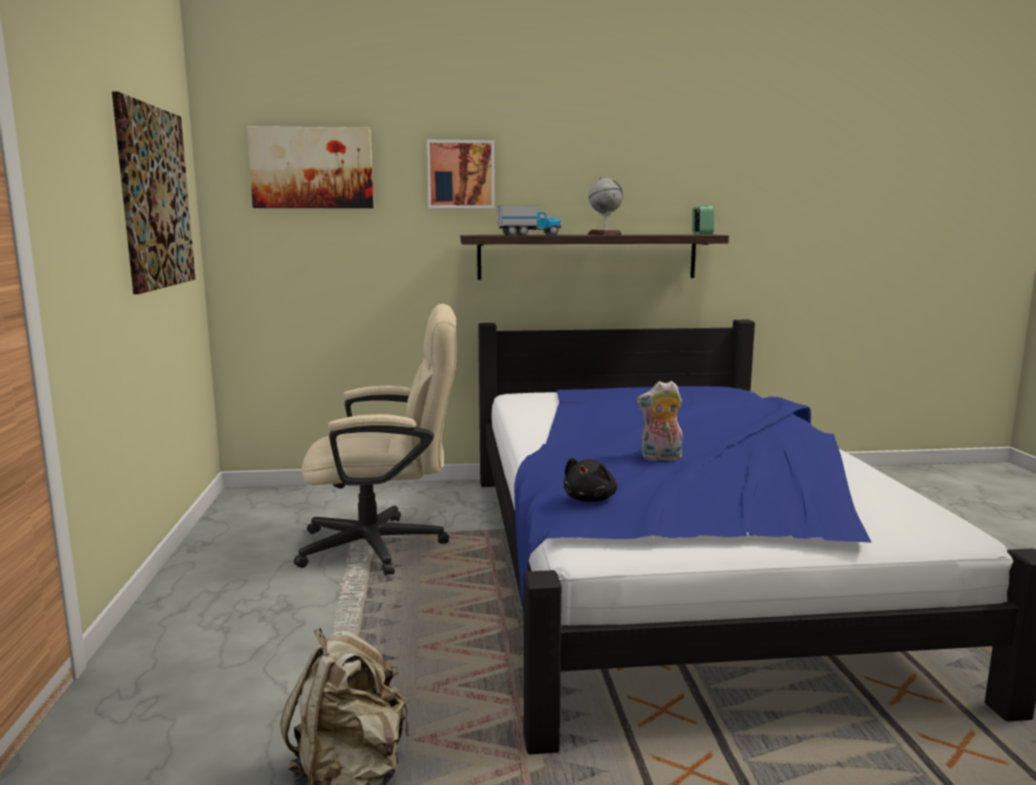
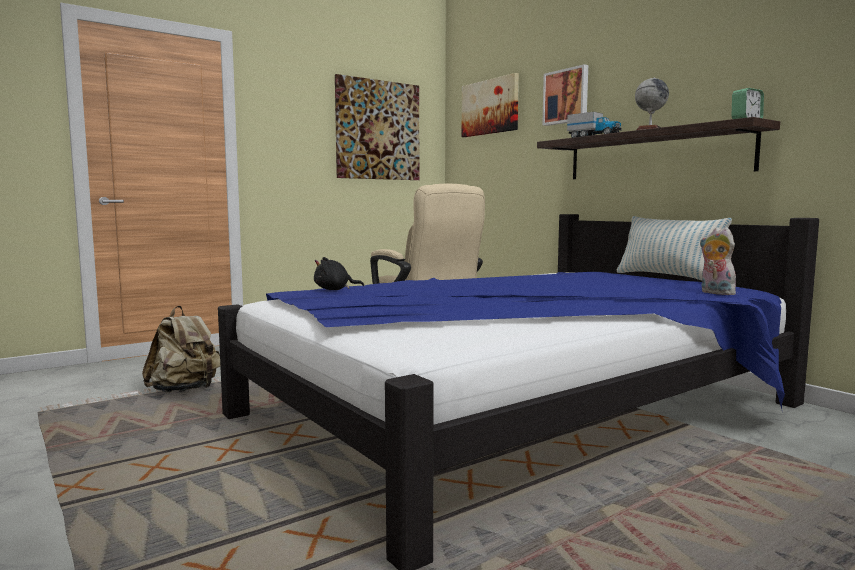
camera: 60 degrees right, 5 degrees down
plush toy [637,381,683,461] -> plush toy moved to [700,227,739,295]
none -> pillow [617,216,732,280]

